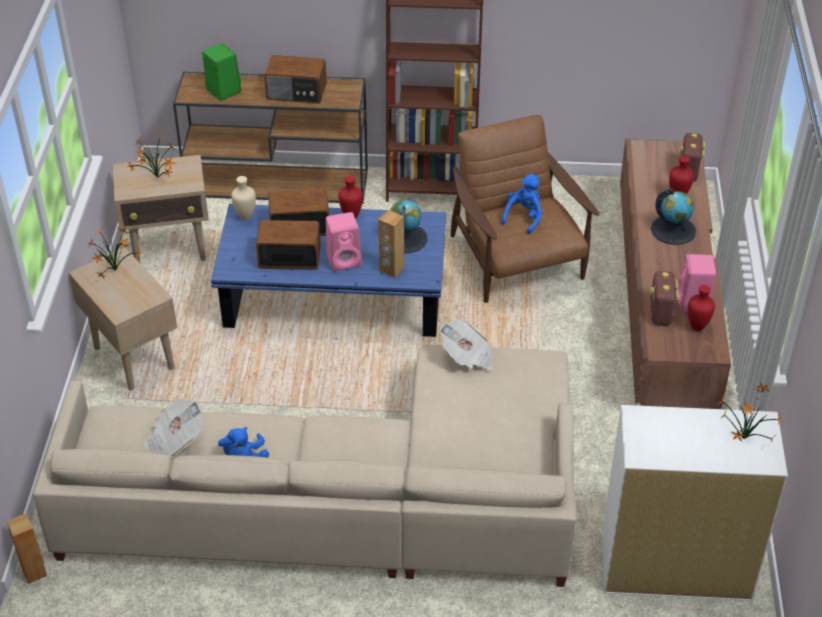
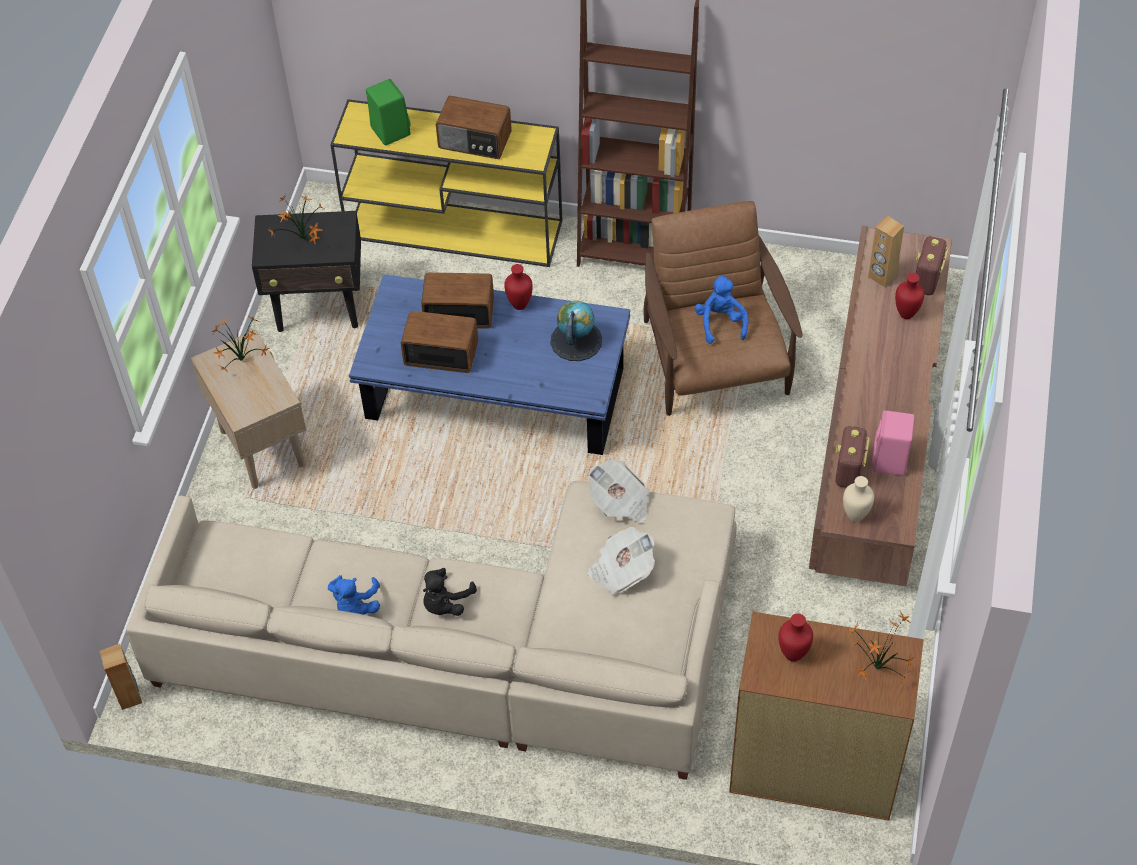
camera: 10 degrees right, 10 degrees up
beige side table [112,155,209,263] -> black side table [252,211,361,332]
newspaper [144,398,203,456] -> newspaper moved to [587,527,655,595]
brown console table [173,72,368,204] -> yellow console table [330,99,563,267]
beige vase [231,176,256,220] -> beige vase moved to [843,476,874,522]
pink speaker [326,212,362,271] -> none
brown speaker [378,210,405,278] -> brown speaker moved to [868,216,904,287]
blue plush toy [501,174,542,234] -> blue plush toy turned 45 degrees counterclockwise [695,275,748,344]
white cabinet [602,405,788,601] -> brown cabinet [729,612,924,821]
globe [651,188,696,245] -> none
red vase [688,285,715,331] -> red vase moved to [779,613,813,662]
none -> black plush toy [423,568,477,616]

